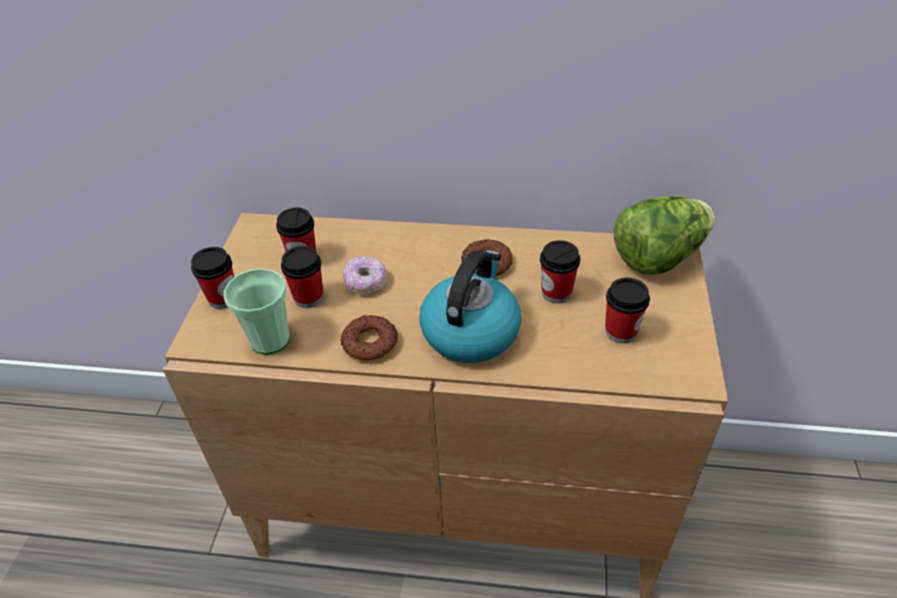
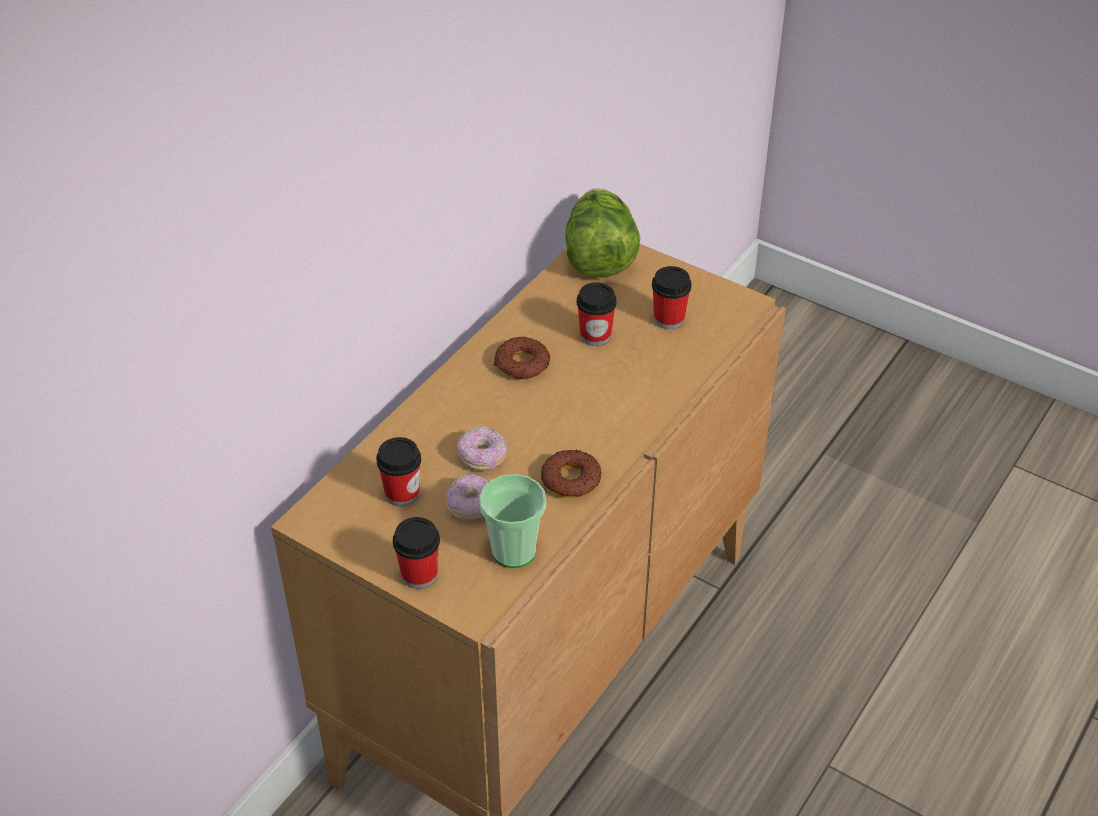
camera: 65 degrees left, 0 degrees up
cup [281,246,324,308] -> donut [447,474,489,520]
kettle [419,250,521,363] -> none

